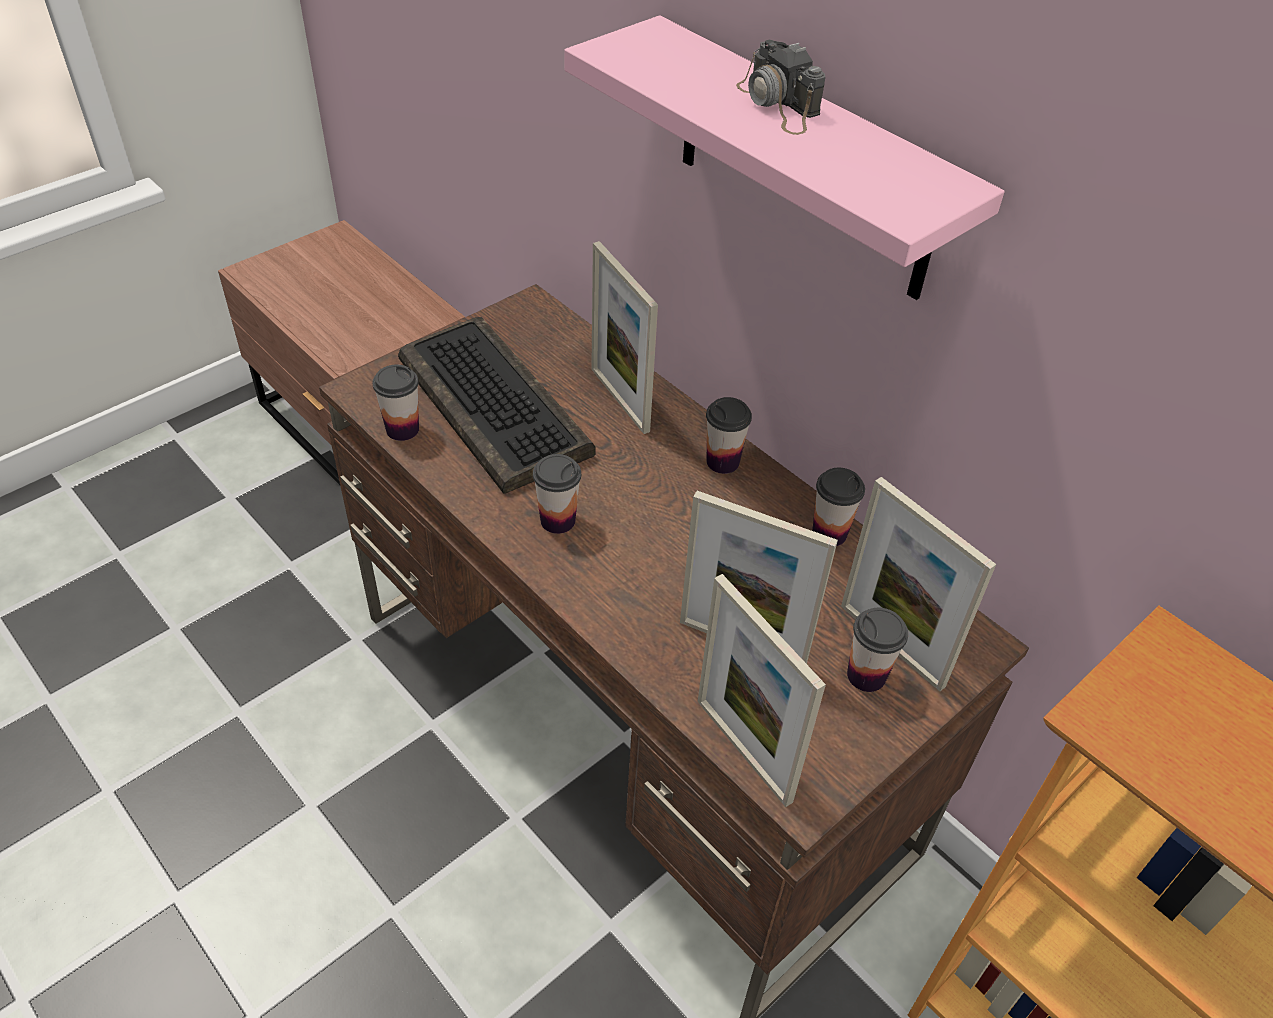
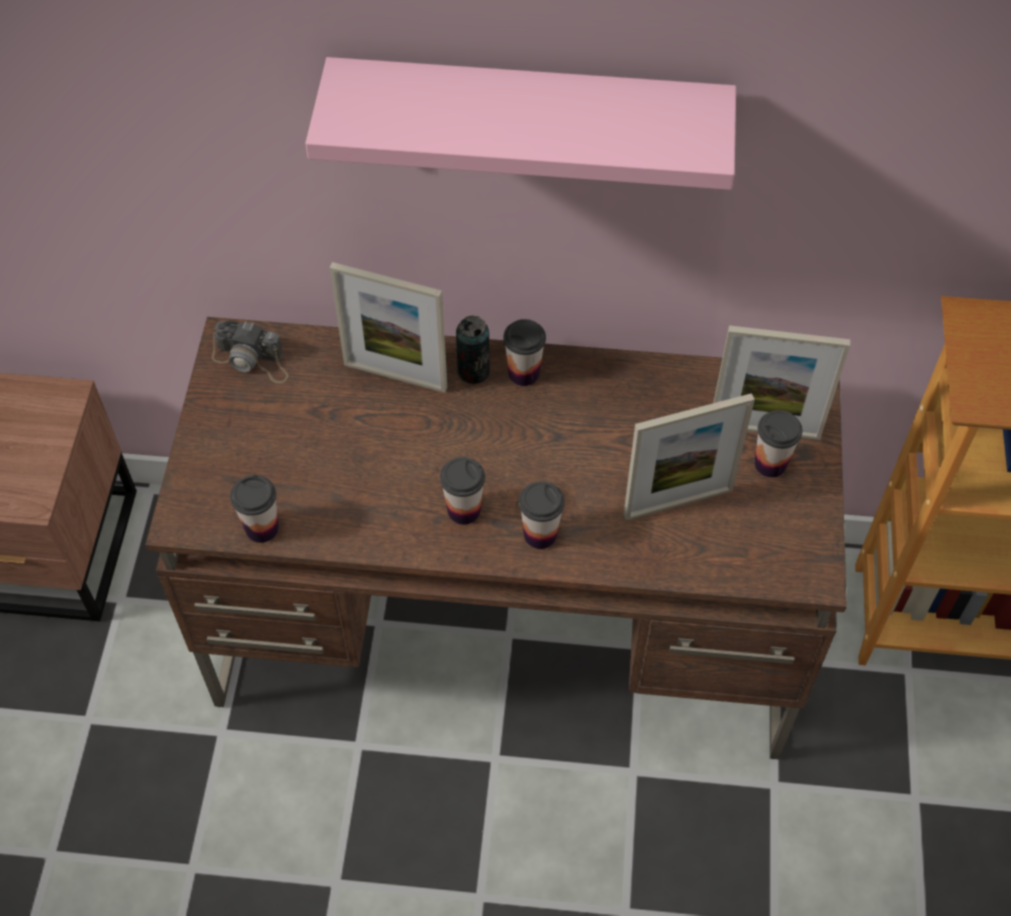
camera: 40 degrees left, 10 degrees up
keyboard [398,317,595,494] -> none
picture frame [698,574,826,807] -> none
camera [736,40,825,135] -> camera moved to [212,320,289,383]
cup [812,468,865,546] -> cup moved to [519,481,565,549]
none -> can [456,316,490,384]

